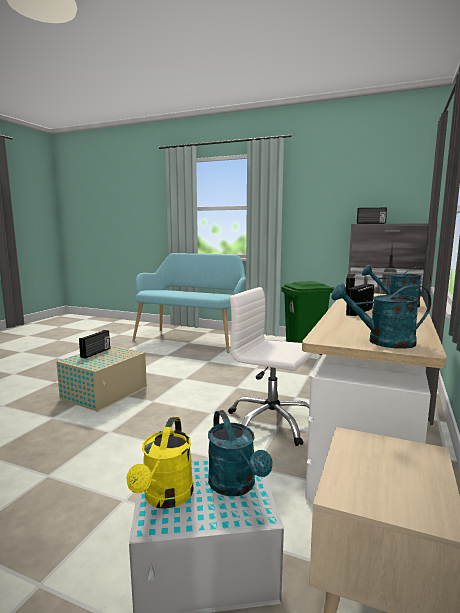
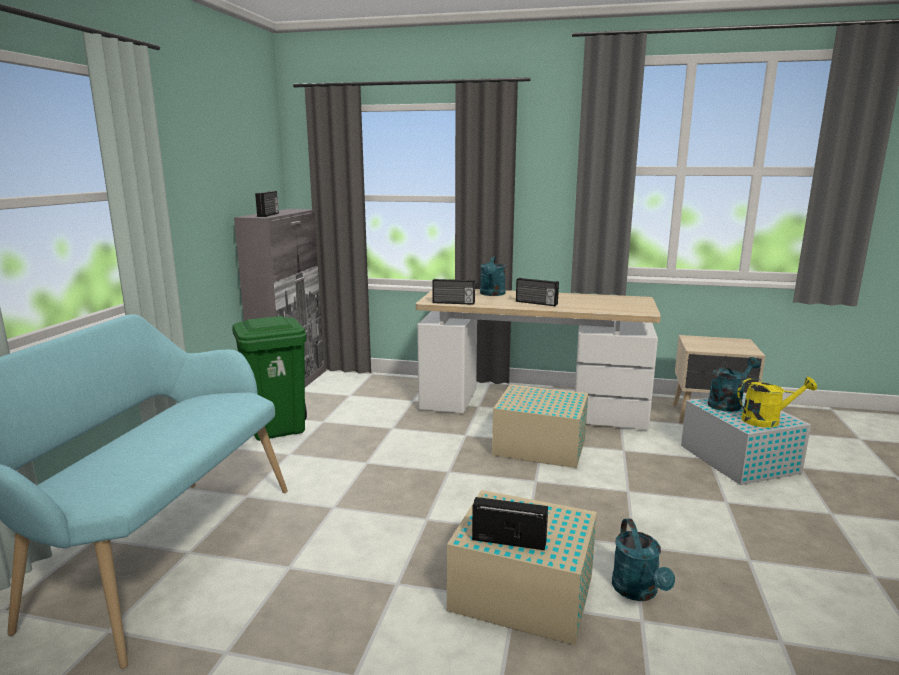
camera: 100 degrees left, 5 degrees up
white office chair [228,287,314,446] -> beige storage box [492,384,588,468]
turquoise watering can [332,283,431,349] -> turquoise watering can moved to [612,519,675,601]

